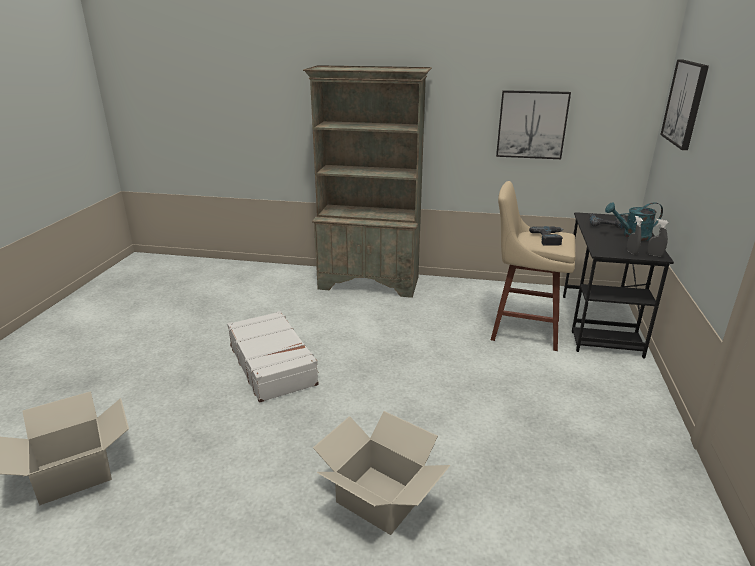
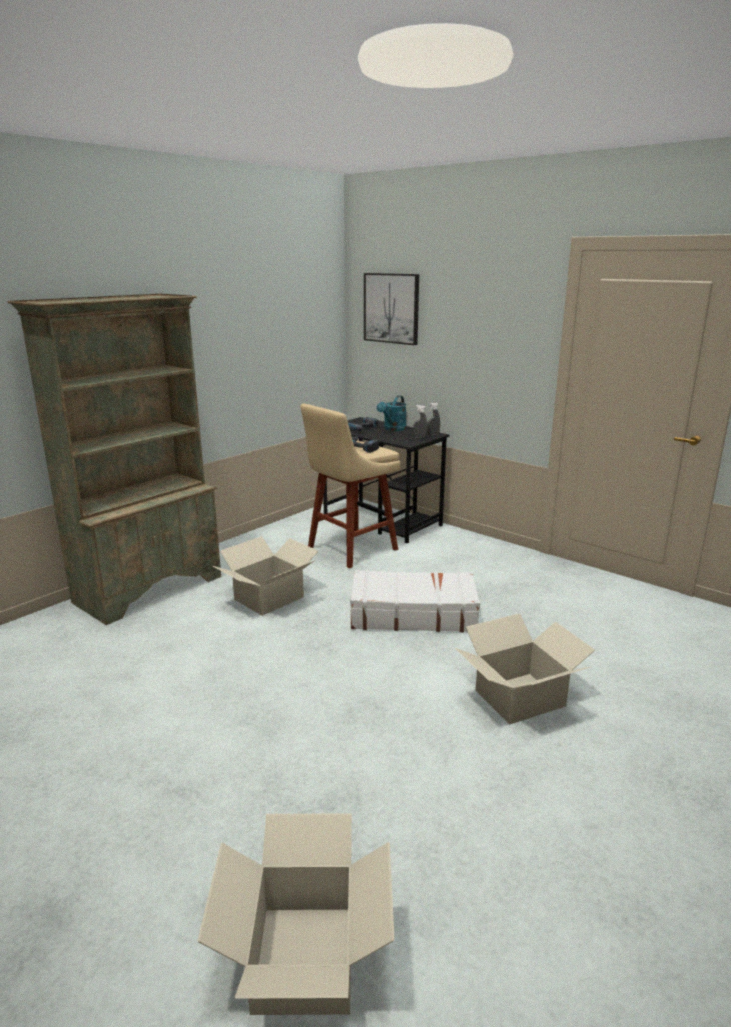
camera: 60 degrees left, 5 degrees down
white suitcase [227,311,319,403] -> white suitcase moved to [350,570,480,633]
picture [496,90,571,159] -> none
none -> cardboard box [213,536,318,616]

